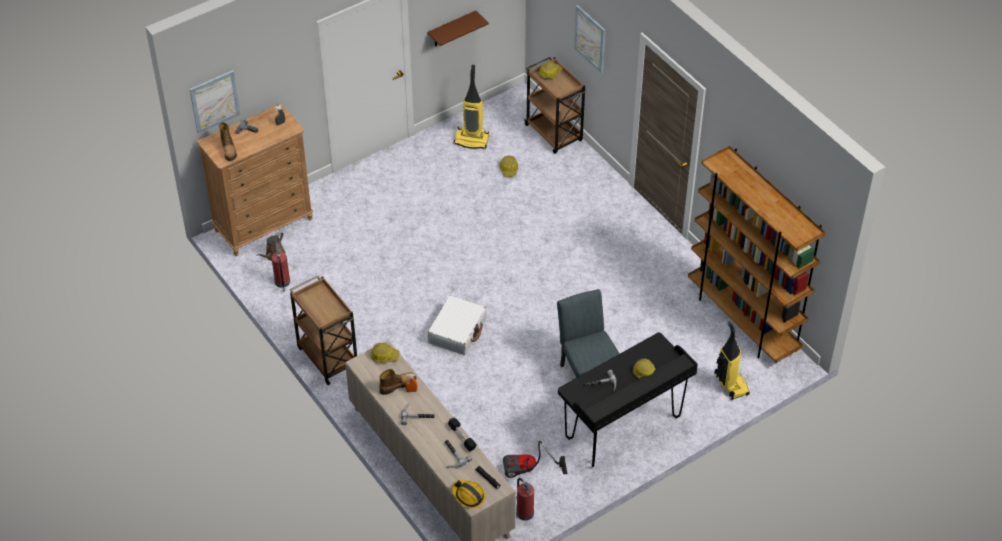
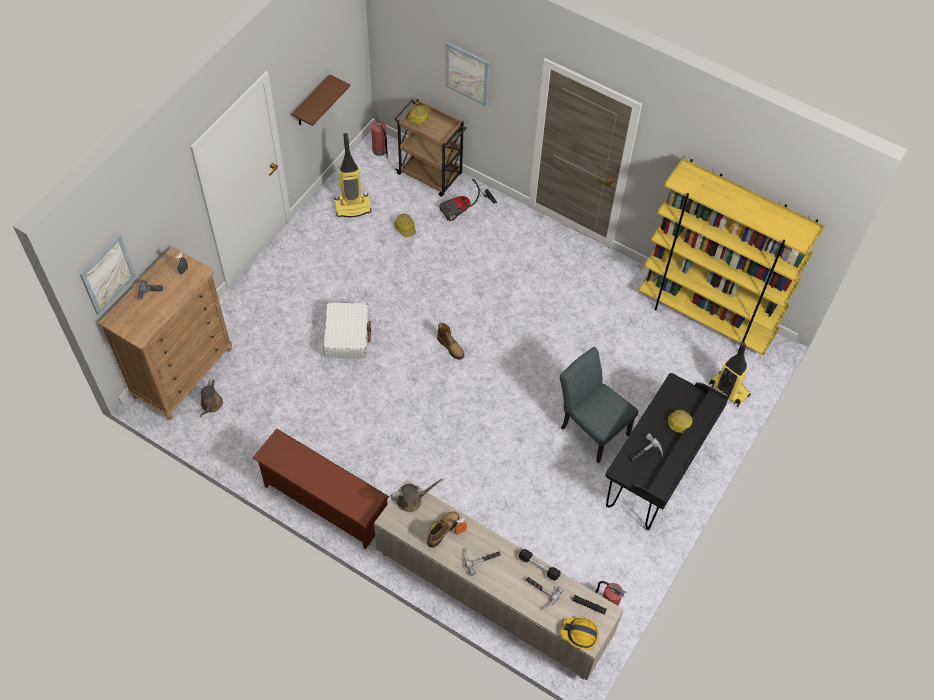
camera: 25 degrees left, 10 degrees up
boot [219,122,237,161] -> boot moved to [437,323,464,360]
fire extinguisher [272,242,290,292] -> fire extinguisher moved to [371,112,389,158]
brown cart [290,276,357,385] -> brown shoe rack [253,428,389,549]
hard hat [371,343,400,363] -> brown watering can [390,479,444,512]
white suitcase [428,295,486,355] -> white suitcase moved to [323,302,371,359]
vacuum cleaner [503,441,567,478] -> vacuum cleaner moved to [439,179,497,221]
brown bookcase [688,146,826,363] -> yellow bookcase [638,158,825,355]

